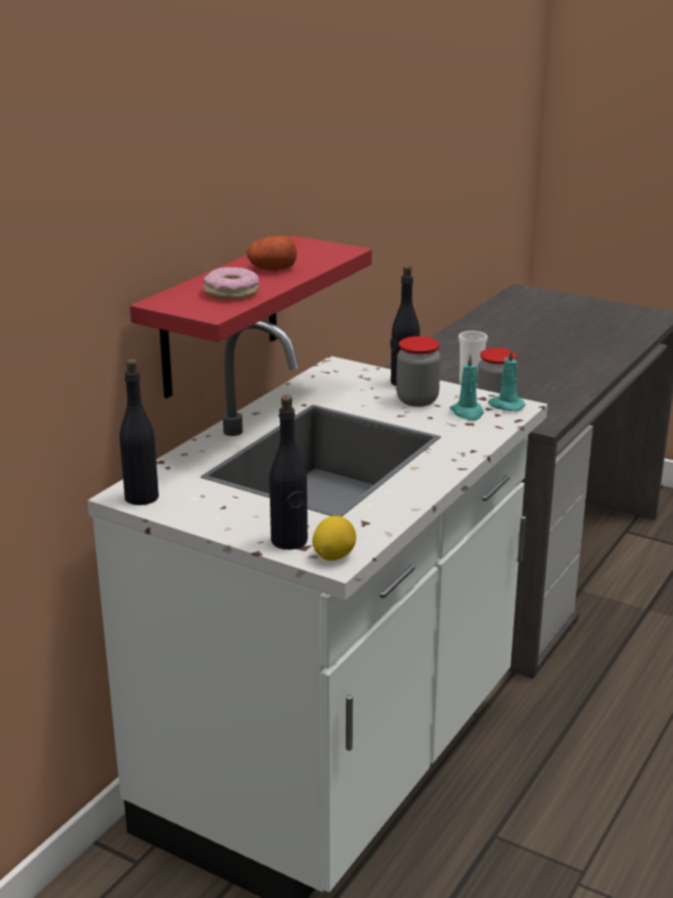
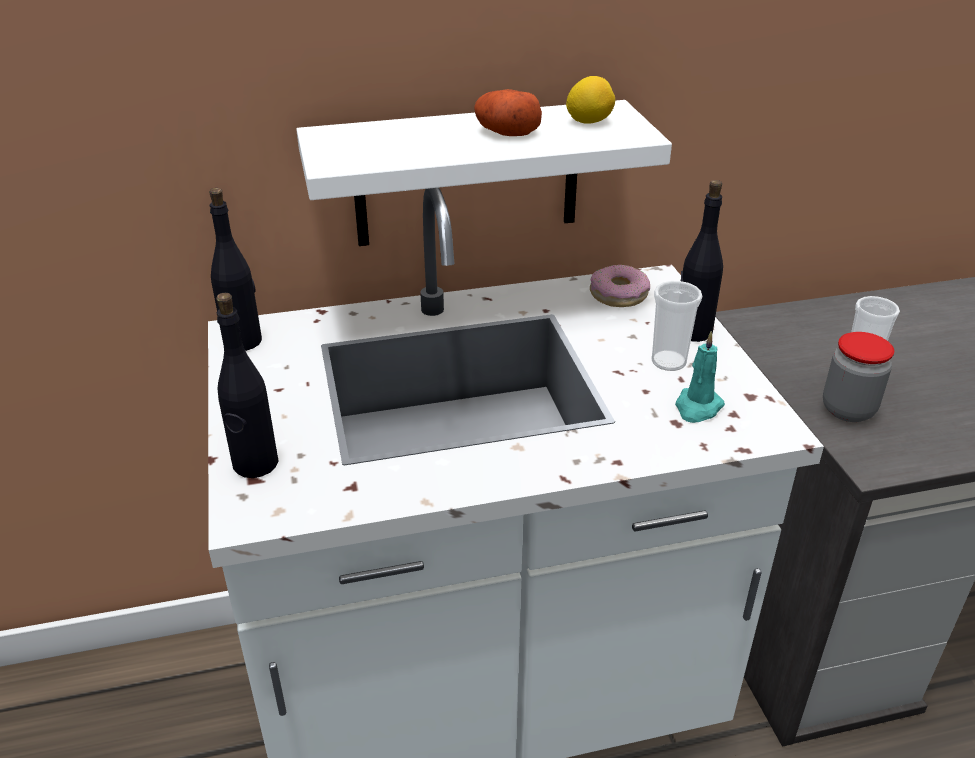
camera: 45 degrees right, 10 degrees up
red shelf [130,236,372,398] -> white shelf [296,100,672,246]
donut [203,267,259,300] -> donut moved to [590,265,650,307]
lemon [312,516,356,561] -> lemon moved to [566,76,615,124]
jar [396,336,441,407] -> cup [651,281,703,371]
turquoise candle [488,348,526,411] -> none

